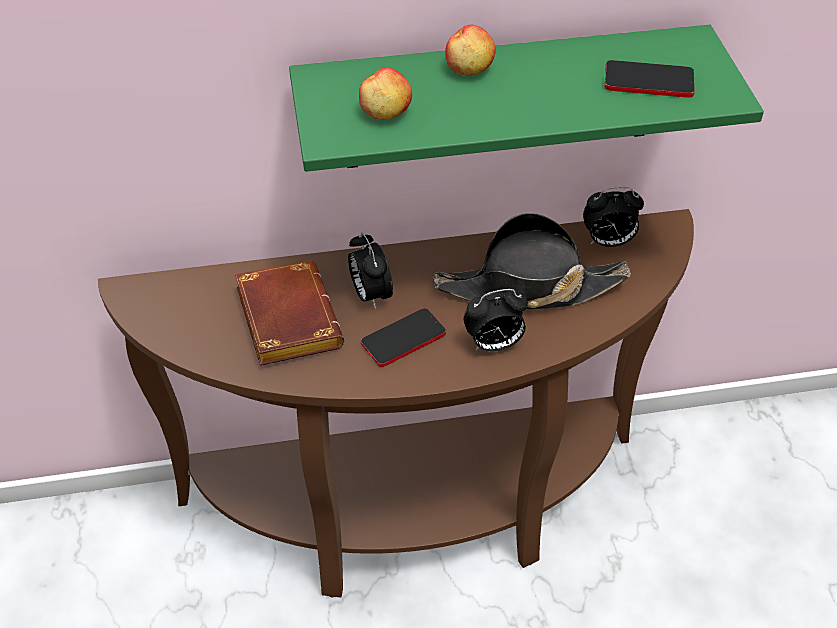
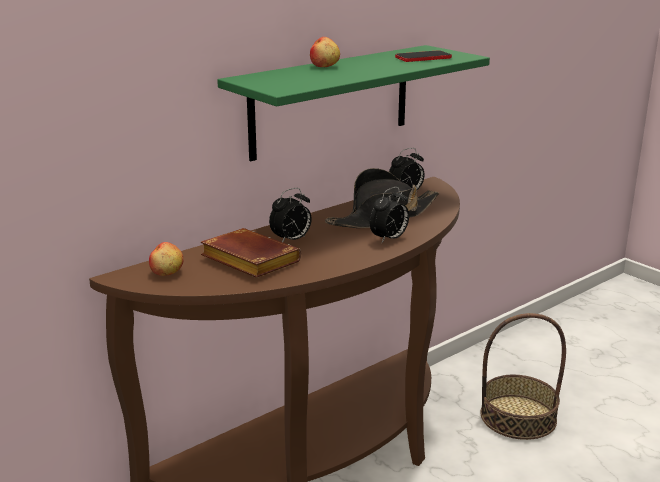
camera: 30 degrees left, 25 degrees down
alarm clock [348,232,393,309] -> alarm clock turned 75 degrees counterclockwise [269,188,312,242]
apple [359,67,412,120] -> apple moved to [149,242,183,276]
phone [361,308,446,367] -> none
none -> basket [480,313,566,440]

